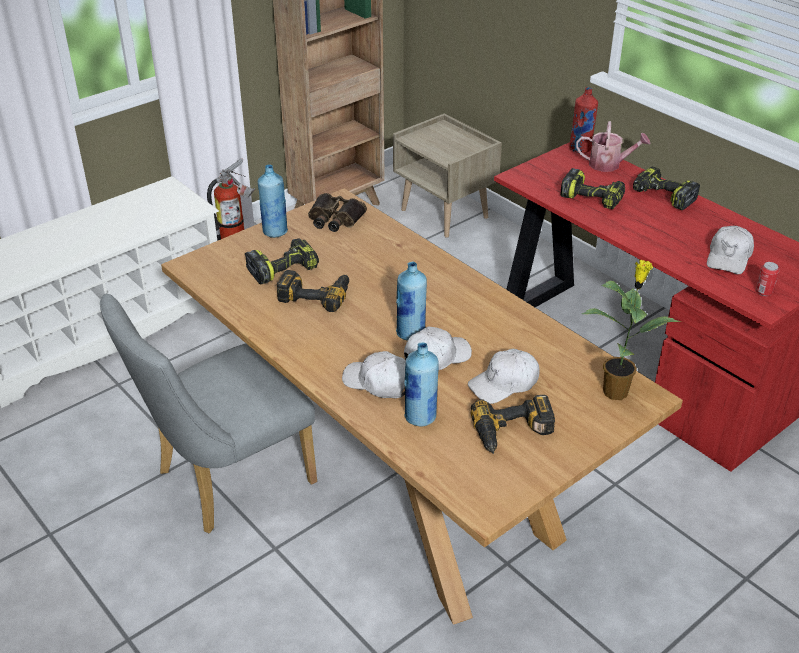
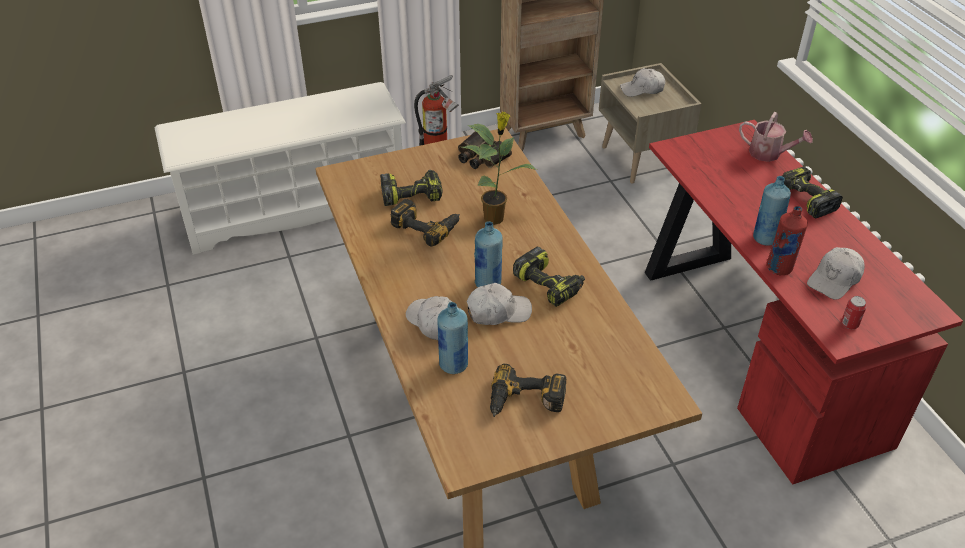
camera: 20 degrees right, 5 degrees up
grey chair [100,294,317,533] -> none
blue bottle [258,164,288,238] -> blue bottle moved to [753,176,791,246]
white cap [468,349,540,404] -> white cap moved to [620,68,665,97]
power drill [560,168,625,209] -> power drill moved to [513,247,585,307]
red bottle [569,87,598,153] -> red bottle moved to [766,206,808,275]
potted plant [582,260,681,400] -> potted plant moved to [462,112,537,225]

